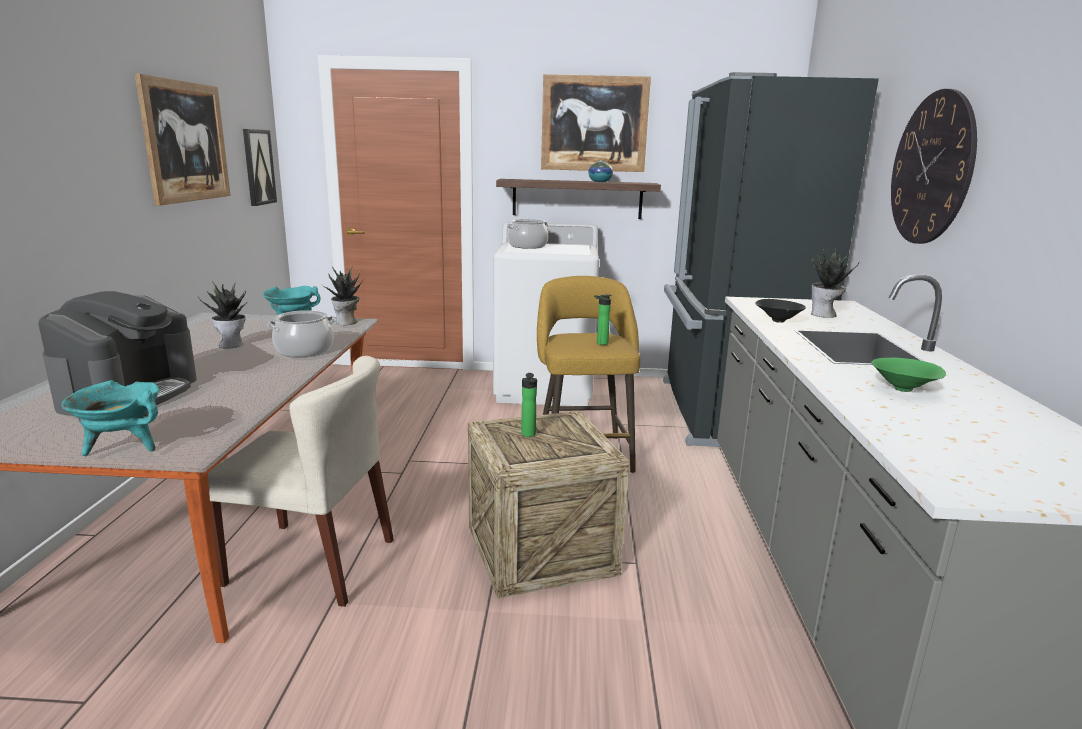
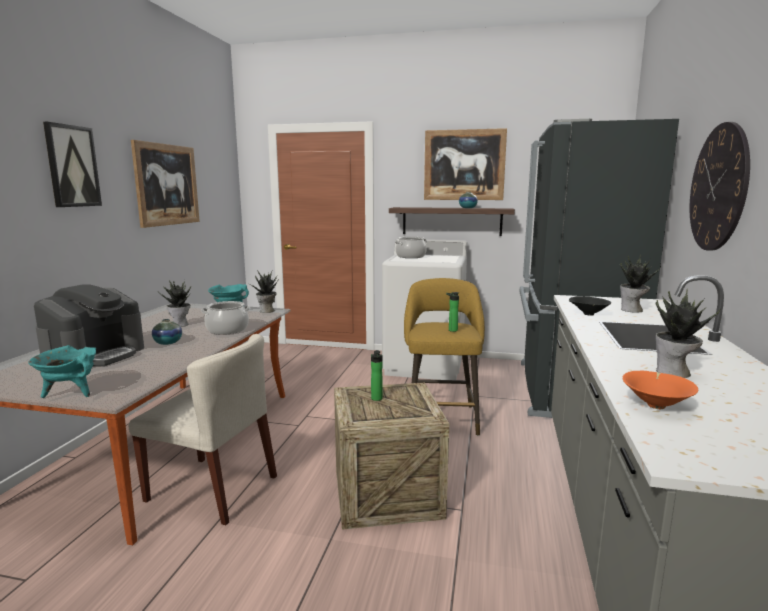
camera: 10 degrees right, 5 degrees down
picture [243,129,277,206] -> picture moved to [43,122,102,207]
green bowl [871,357,946,392] -> potted plant [655,290,721,378]
none -> vase [152,319,182,345]
none -> orange bowl [622,371,699,409]

